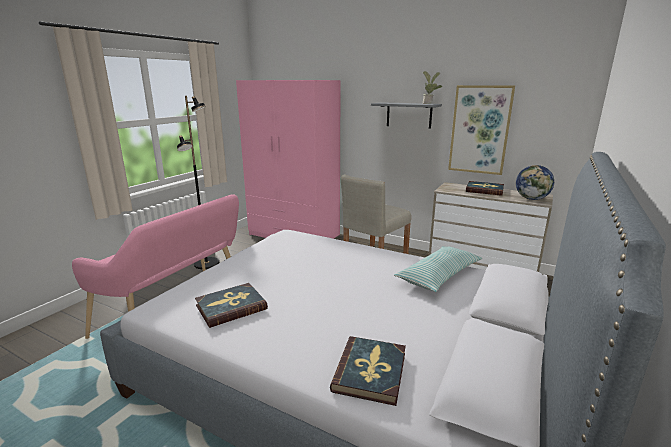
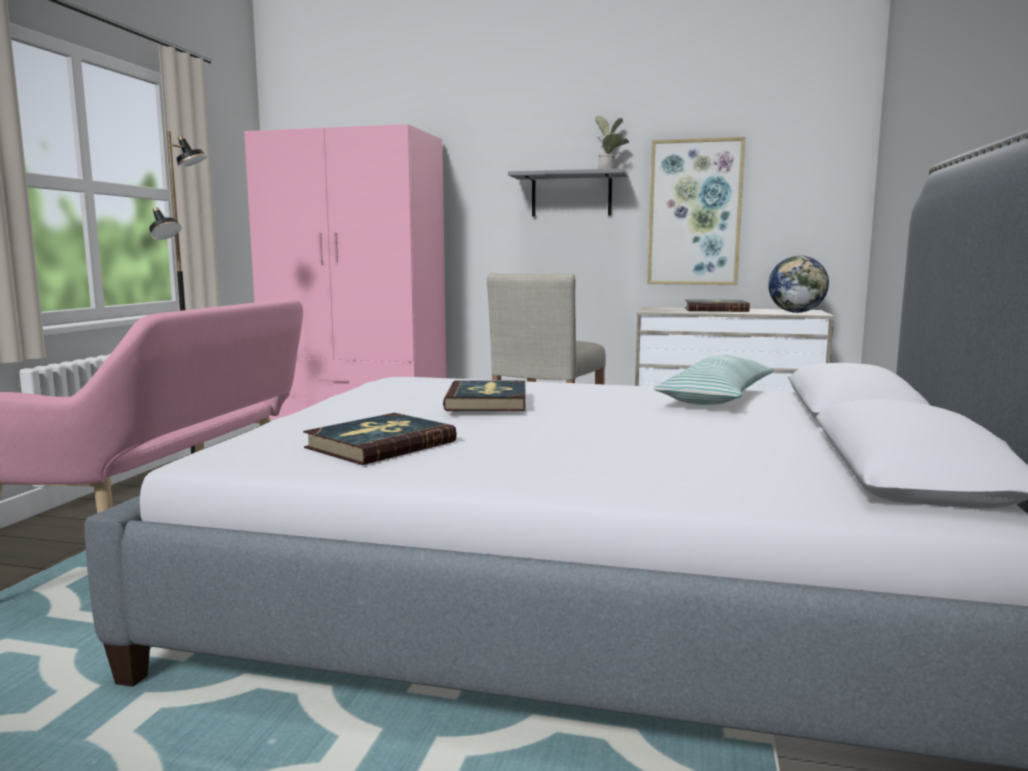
camera: 15 degrees left, 10 degrees down
book [330,336,406,406] -> book moved to [443,381,526,411]

